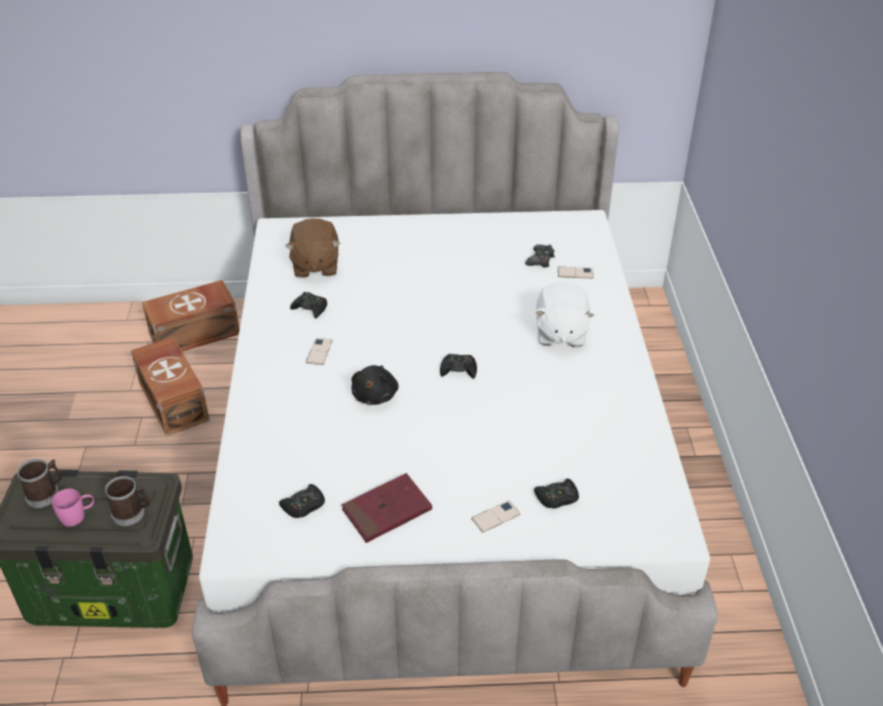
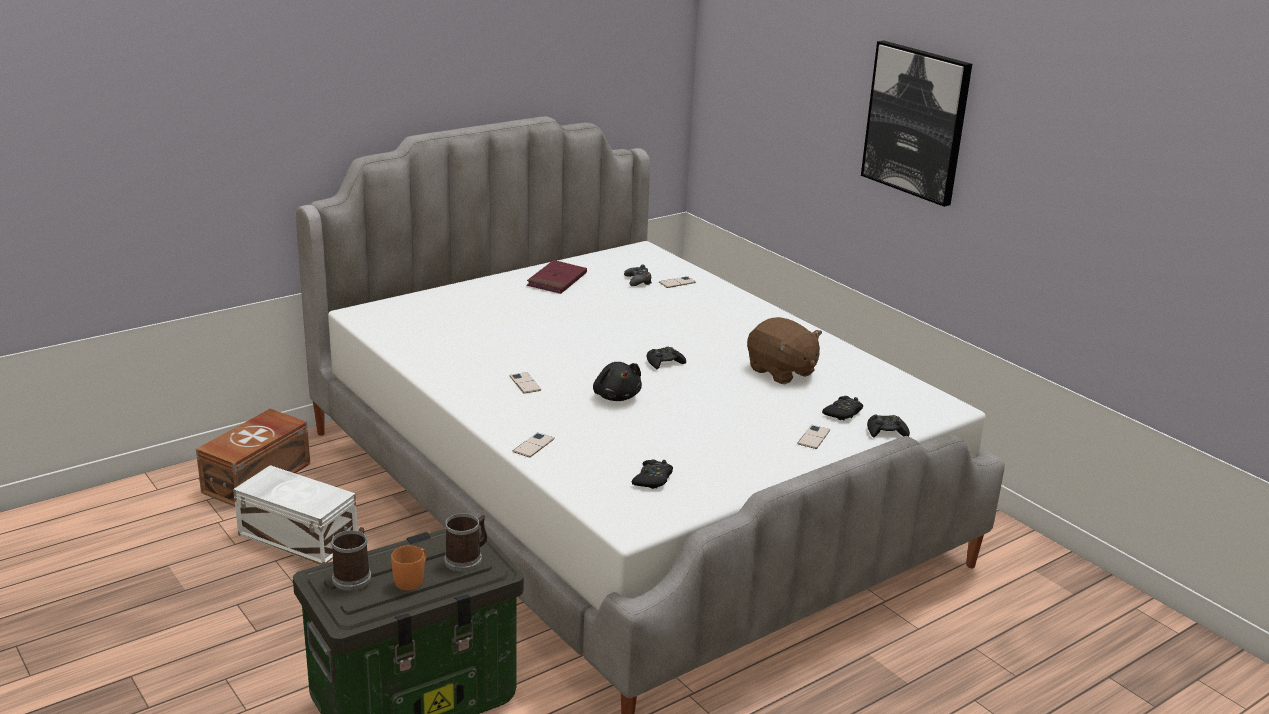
camera: 35 degrees left, 15 degrees down
pink mug [52,489,94,527] -> orange mug [391,545,426,590]
brown storage box [131,337,210,436] -> white storage box [233,465,358,565]
brown plush toy [285,218,341,278] -> brown plush toy moved to [747,317,822,384]
black game controller [290,292,327,319] -> black game controller moved to [867,415,910,437]
red book [342,473,432,543] -> red book moved to [527,260,587,294]
white plush toy [535,282,595,347] -> none
none -> phone [513,432,554,458]
none -> picture [861,41,972,207]

